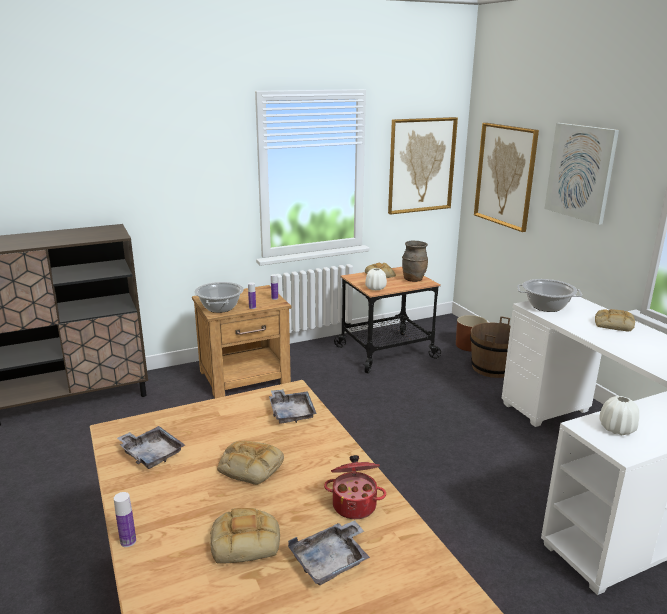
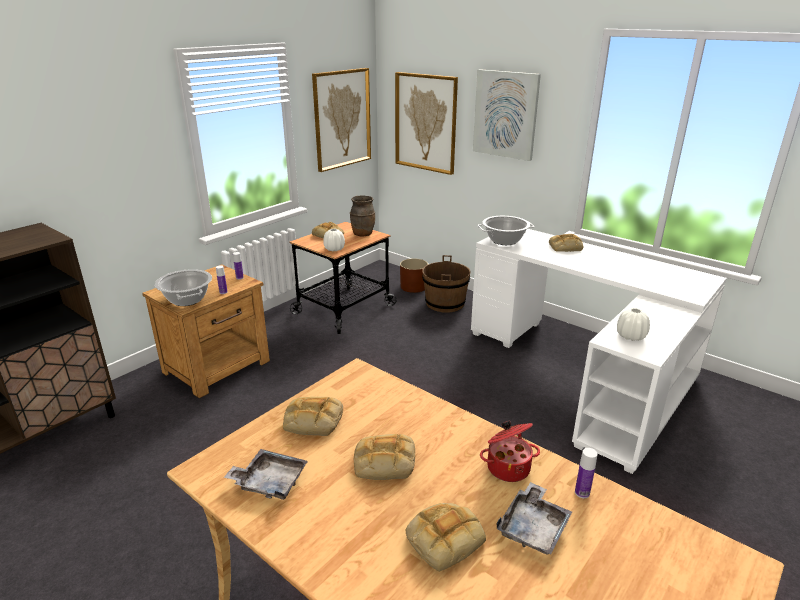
camera: 25 degrees left, 5 degrees up
bottle [114,492,136,547] -> bottle moved to [575,448,598,498]
grey tray [269,389,317,424] -> none
none -> bread [283,397,343,436]

